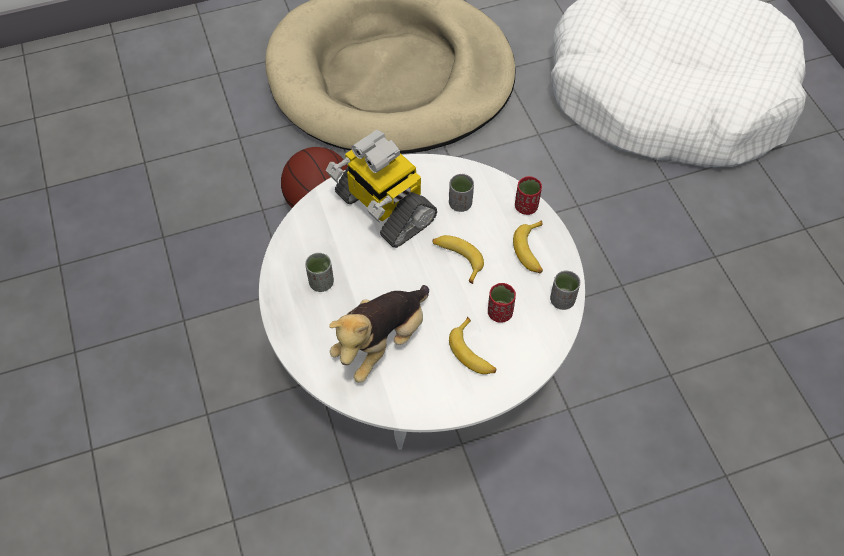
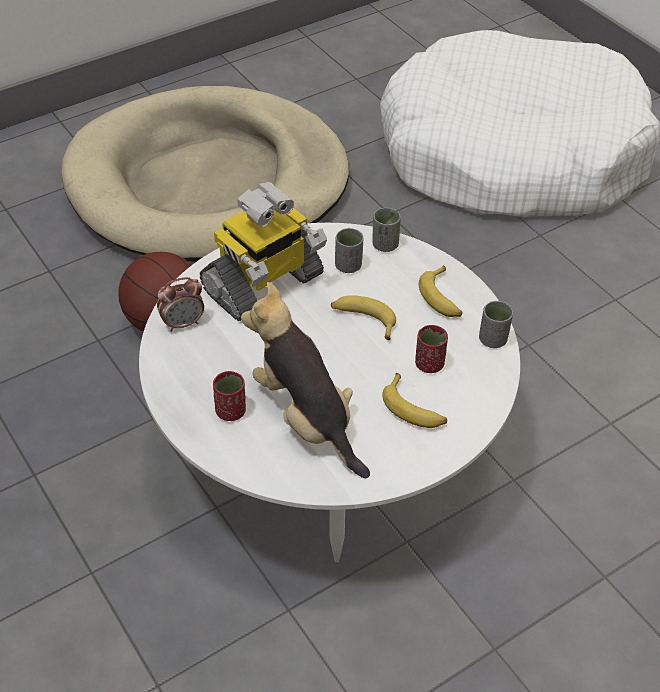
camera: 15 degrees left, 10 degrees down
grey cup [305,253,334,292] -> grey cup moved to [373,208,401,252]
toy robot [326,130,437,248] -> toy robot turned 75 degrees counterclockwise [200,182,327,321]
plush toy [329,285,429,383] -> plush toy turned 120 degrees clockwise [241,282,370,478]
red cup [515,176,542,215] -> red cup moved to [213,371,246,421]
none -> alarm clock [157,277,204,332]

